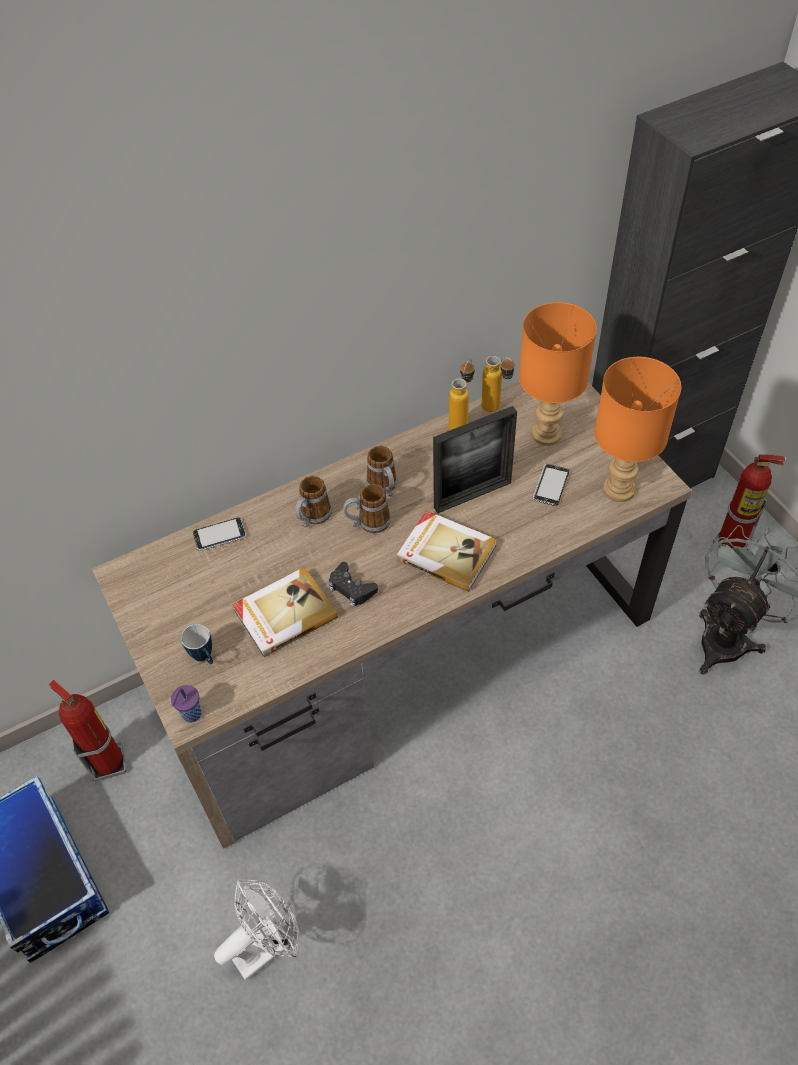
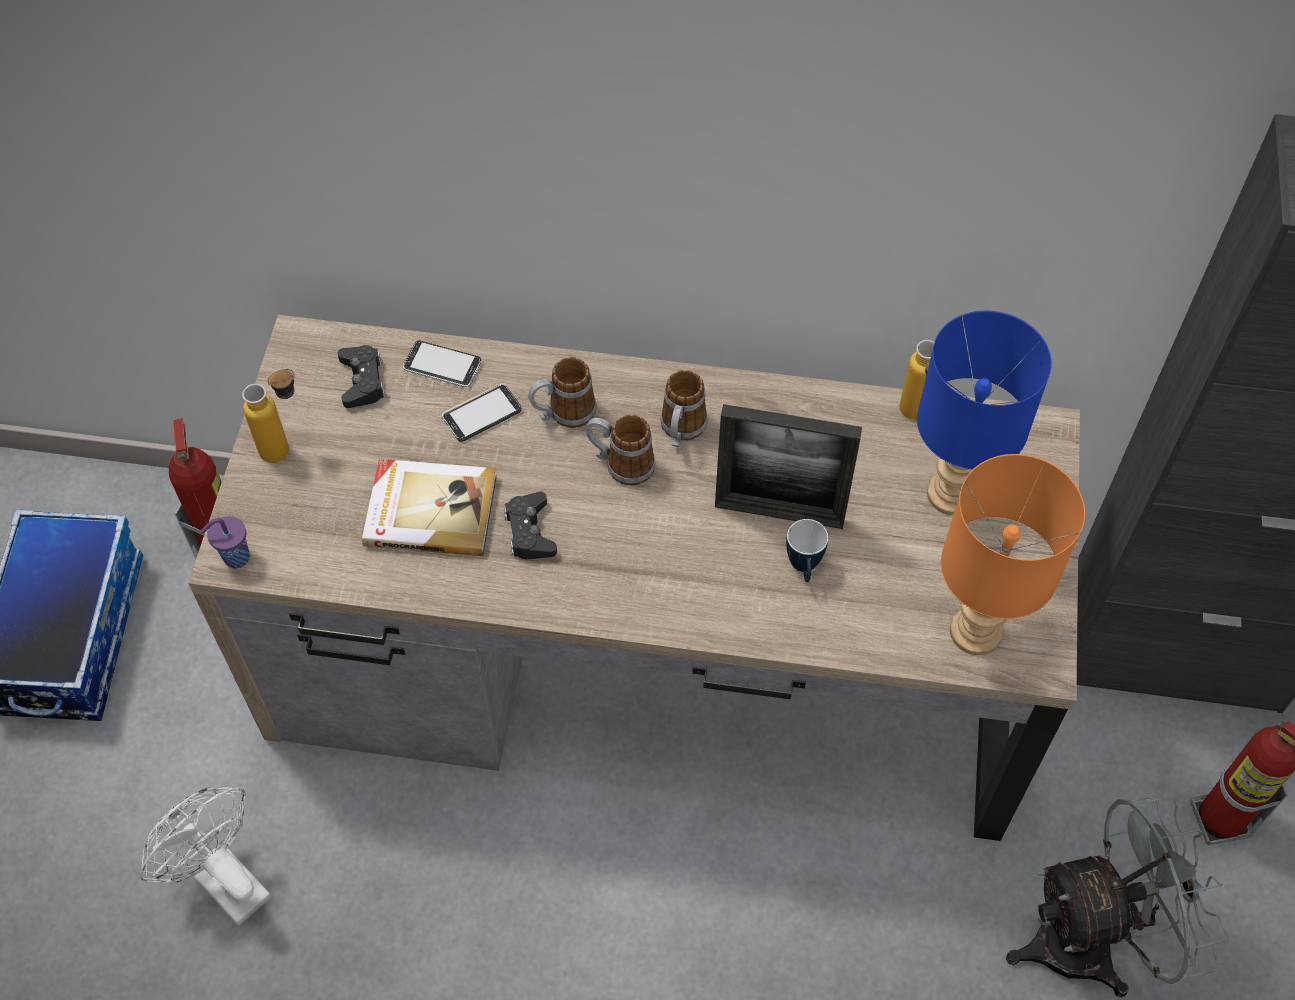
camera: 35 degrees right, 5 degrees up
mug [181,624,213,664] -> mug moved to [786,519,828,582]
white fan [214,879,300,981] -> white fan turned 135 degrees counterclockwise [140,787,271,926]
book [396,510,497,592] -> none
bottle [449,359,475,430] -> bottle moved to [242,368,295,463]
orange table lamp [519,302,597,446] -> blue table lamp [917,311,1052,515]
phone [533,464,569,506] -> phone moved to [442,384,522,442]
none -> black game controller [337,345,386,408]

